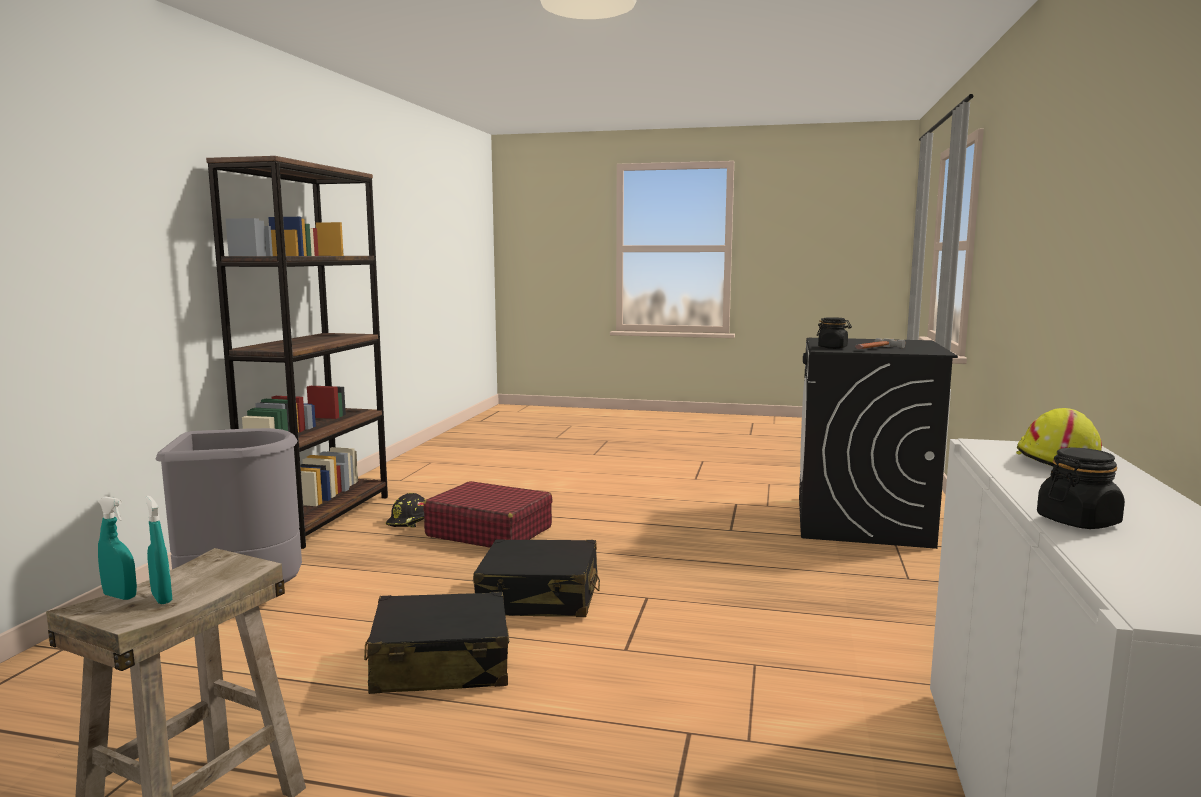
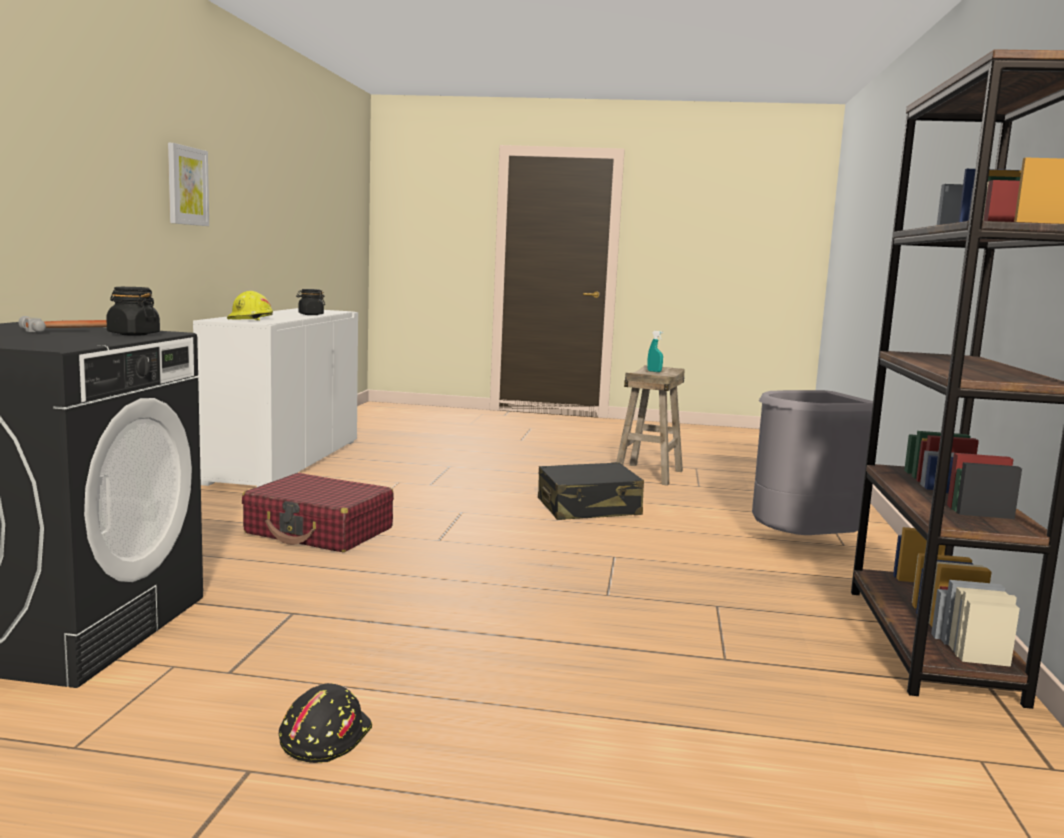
camera: 175 degrees right, 0 degrees up
turquoise spray bottle [98,496,137,600] -> none
black hard hat [386,493,426,528] -> black hard hat moved to [279,683,372,763]
red suitcase [423,481,553,548] -> red suitcase moved to [242,473,394,552]
black suitcase [473,539,600,617] -> none
none -> picture [168,143,209,226]

